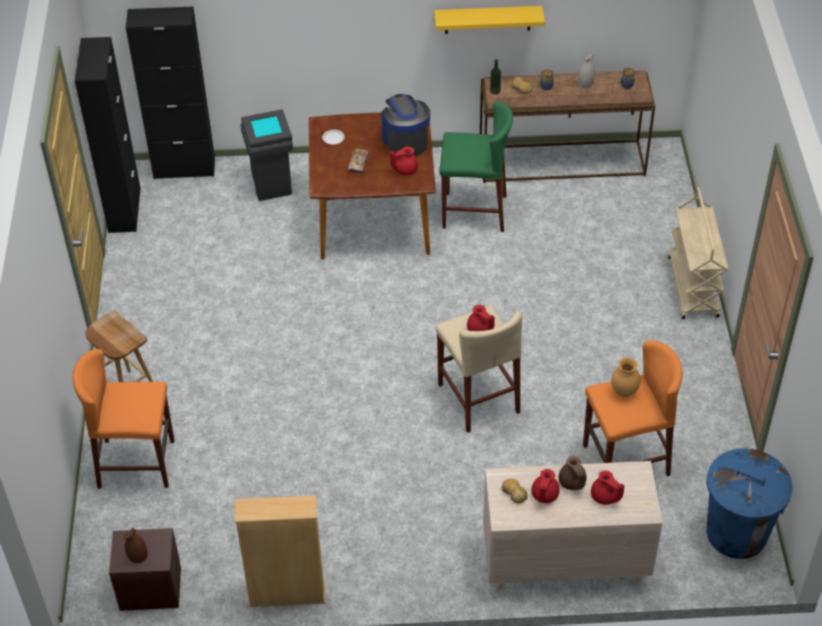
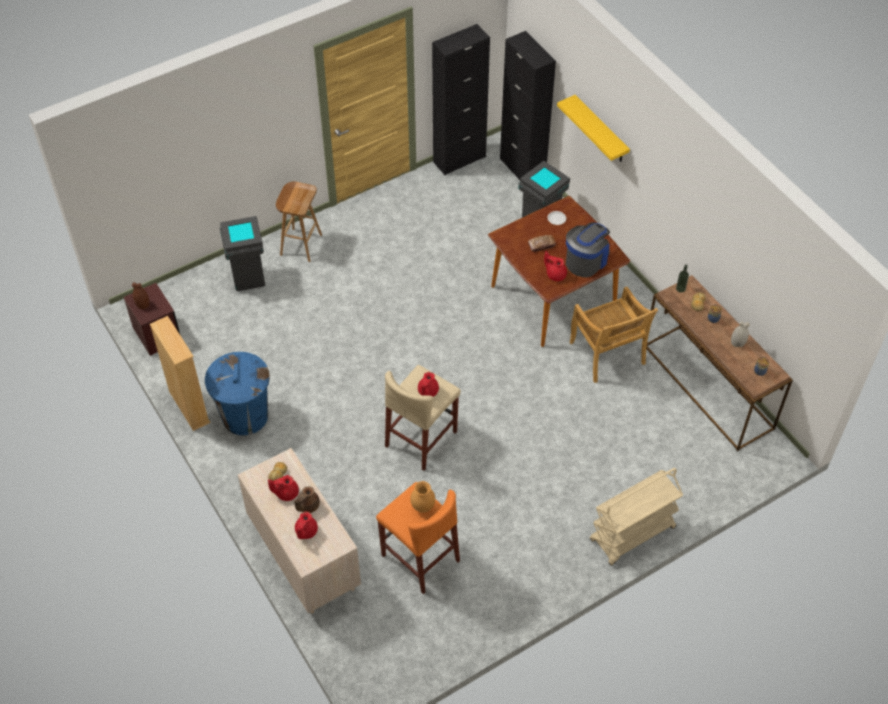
camera: 60 degrees right, 5 degrees up
orange stool [72,349,174,489] -> grey trash can [220,216,265,291]
yellow shelf [434,6,545,34] -> yellow shelf moved to [557,95,630,162]
green stool [439,101,513,232] -> beige chair [570,287,658,383]
blue trash can [706,448,793,559] -> blue trash can moved to [205,352,270,435]

